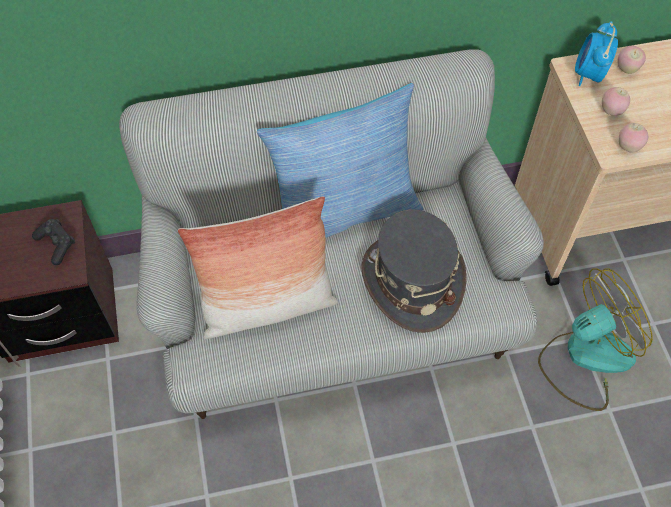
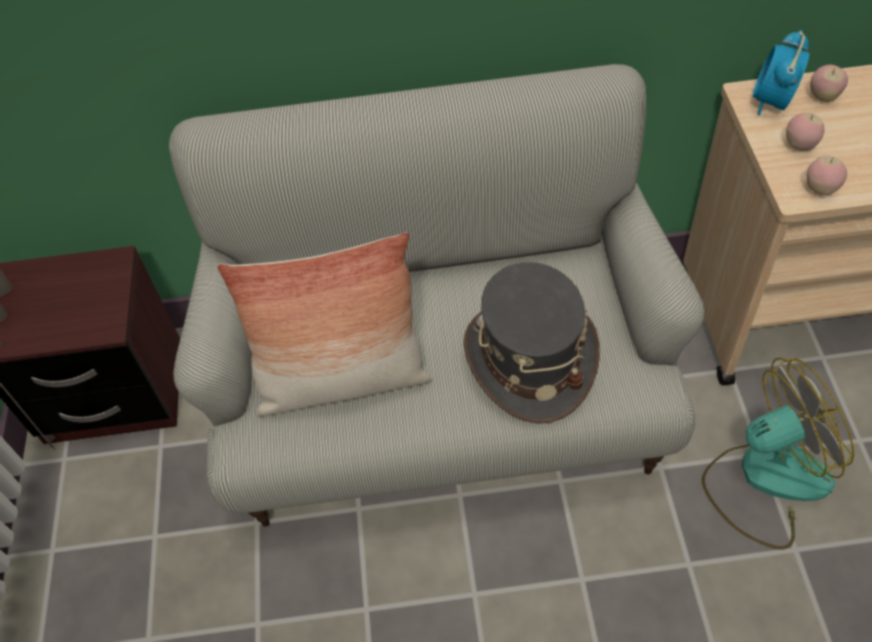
camera: 10 degrees right, 5 degrees down
black game controller [32,219,76,265] -> none
pillow [257,83,423,238] -> none

